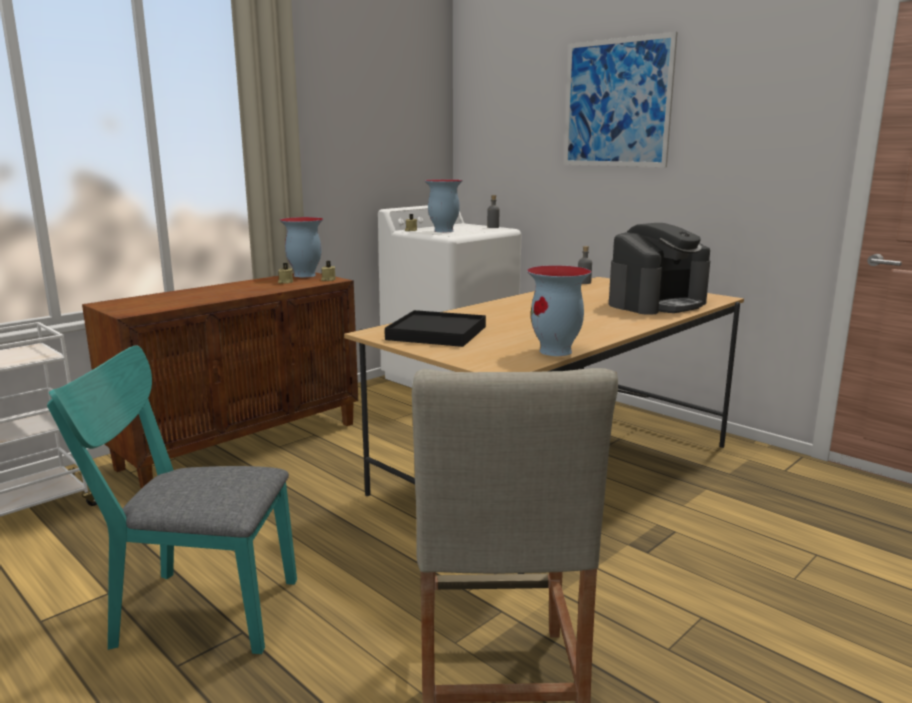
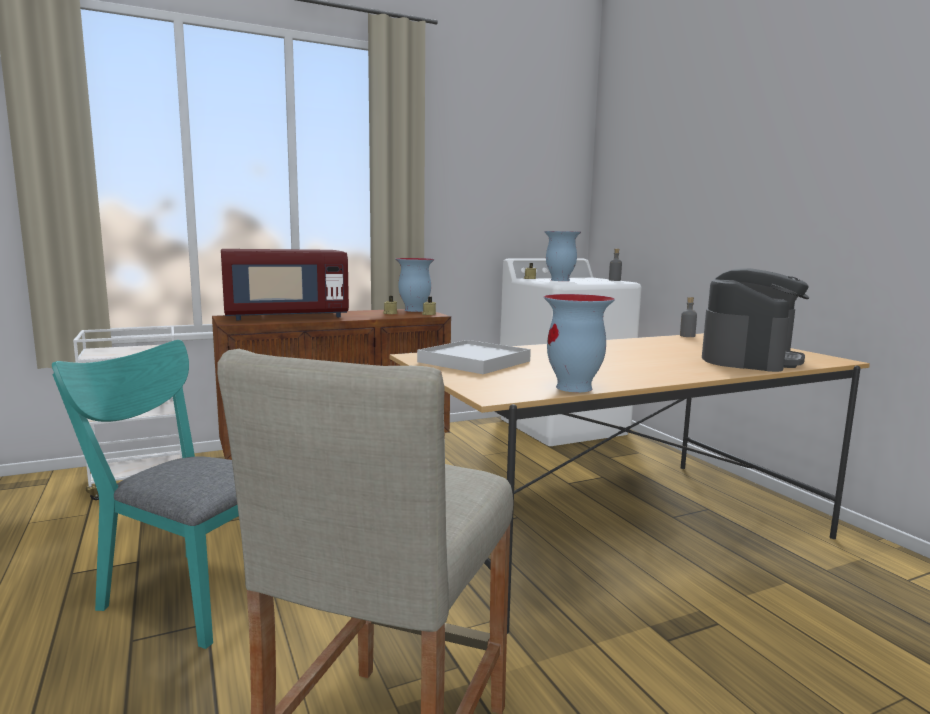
camera: 20 degrees right, 5 degrees down
black tray [385,310,486,347] -> white tray [417,340,531,374]
picture [564,32,678,167] -> none
coffee machine [609,223,710,315] -> coffee machine turned 45 degrees counterclockwise [702,268,809,372]
none -> red microwave [221,249,349,320]

